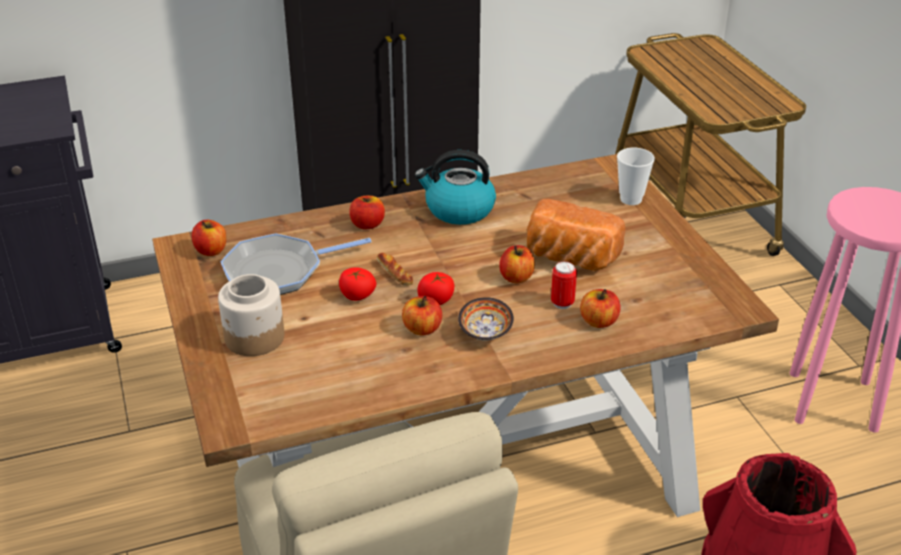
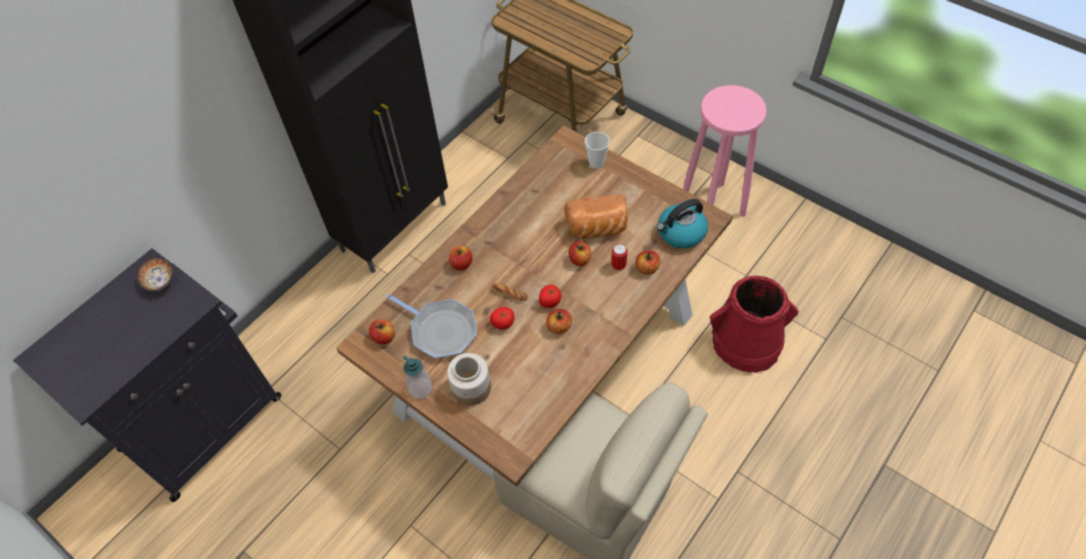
camera: 30 degrees left, 20 degrees up
frying pan [220,233,371,295] -> frying pan turned 90 degrees counterclockwise [387,294,477,359]
kettle [415,150,496,225] -> kettle moved to [656,199,708,249]
bowl [458,297,514,341] -> bowl moved to [137,257,173,292]
none -> soap dispenser [403,355,432,399]

